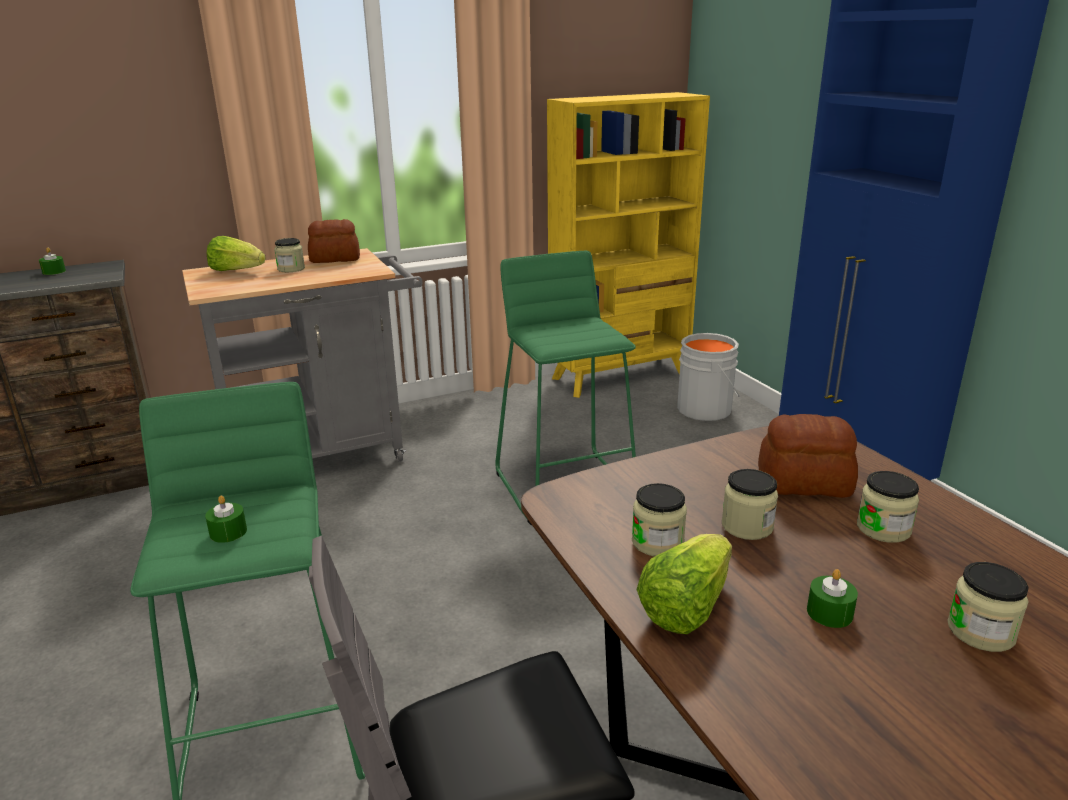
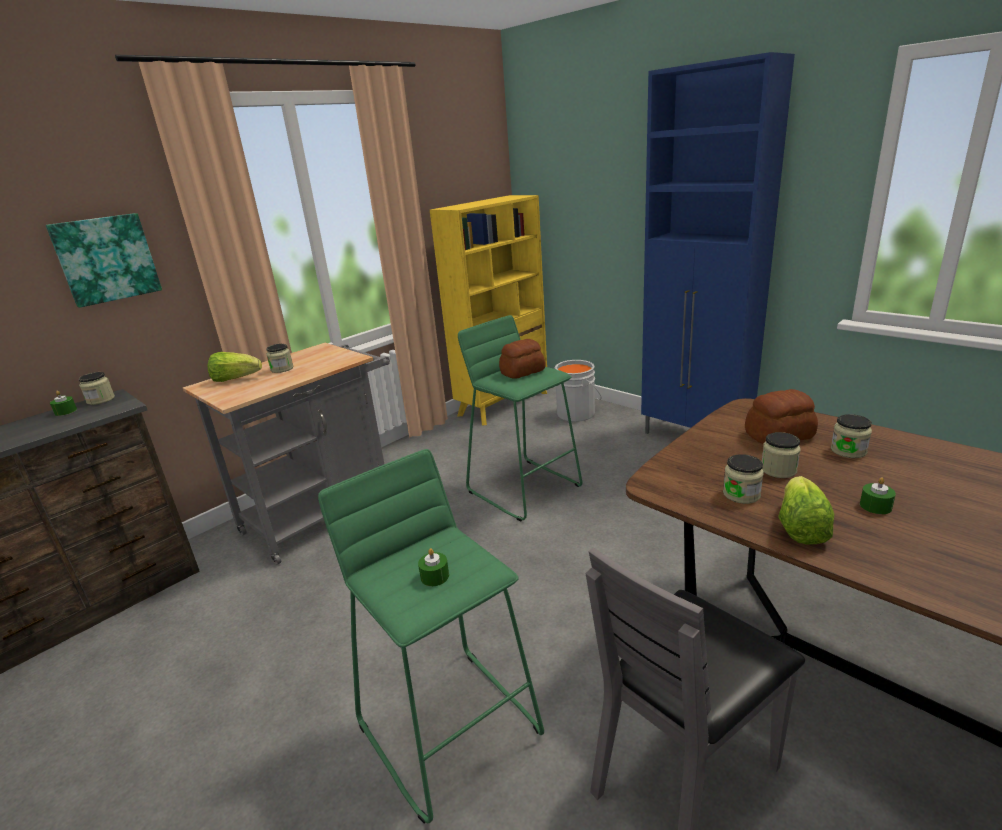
camera: 20 degrees left, 0 degrees up
bread [308,219,360,263] -> bread moved to [499,339,545,379]
jar [947,562,1029,652] -> jar moved to [79,372,115,405]
none -> picture [46,213,162,308]

